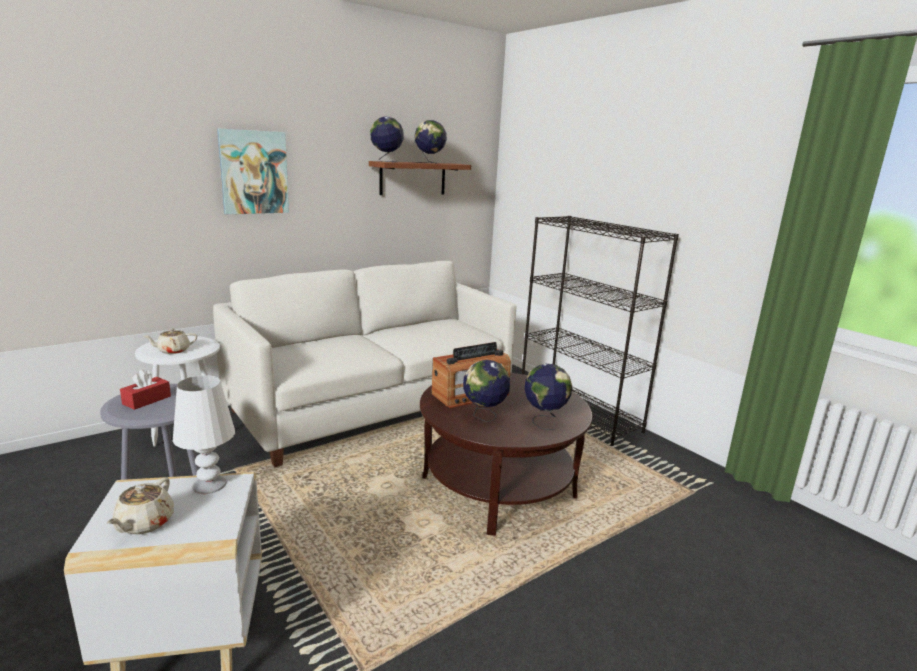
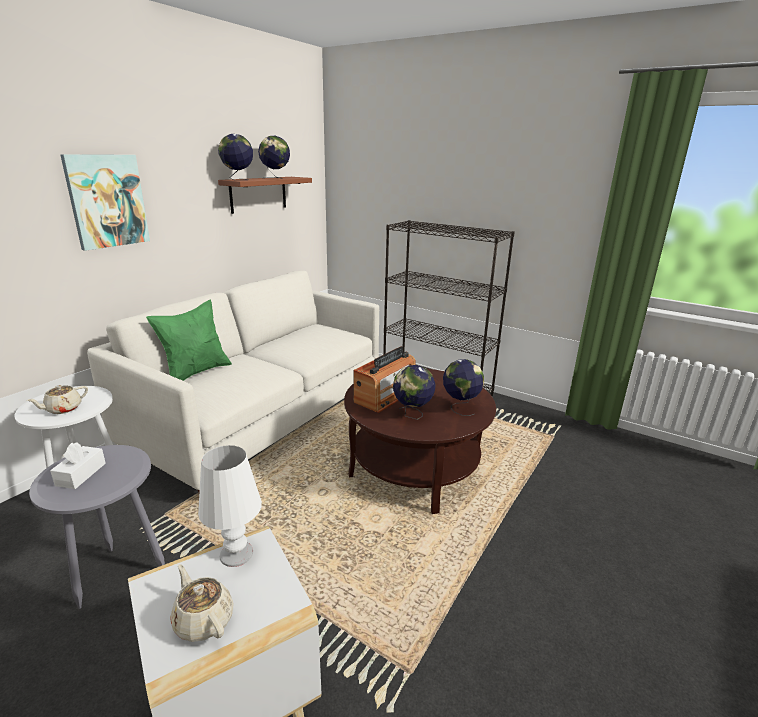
camera: 20 degrees left, 5 degrees up
beige teapot [107,477,174,534] -> beige teapot turned 150 degrees clockwise [171,564,234,642]
red tissue box [120,369,171,410] -> white tissue box [50,442,106,489]
none -> green pillow [146,300,232,381]

